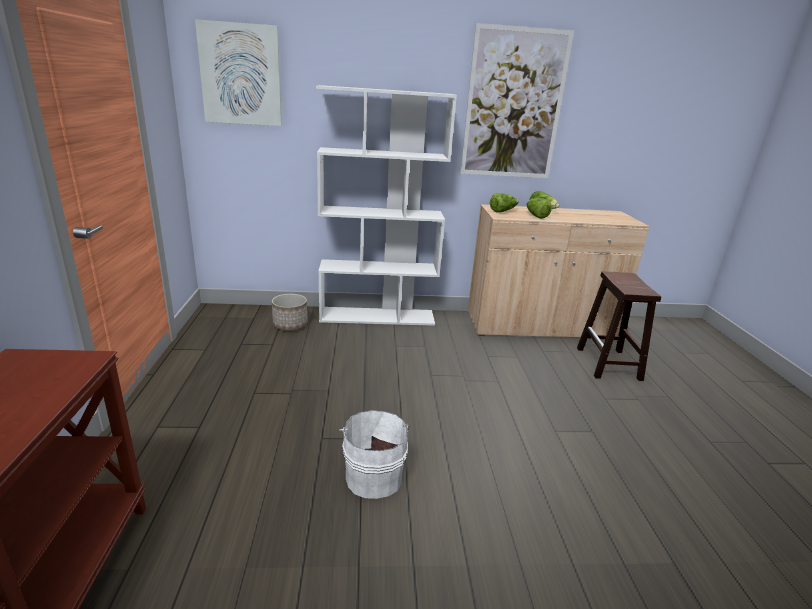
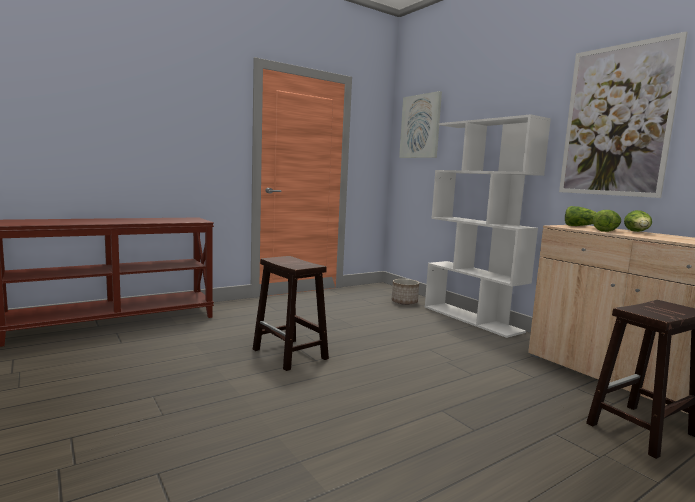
camera: 60 degrees right, 15 degrees down
white bucket [339,410,411,499] -> brown stool [253,256,329,371]

